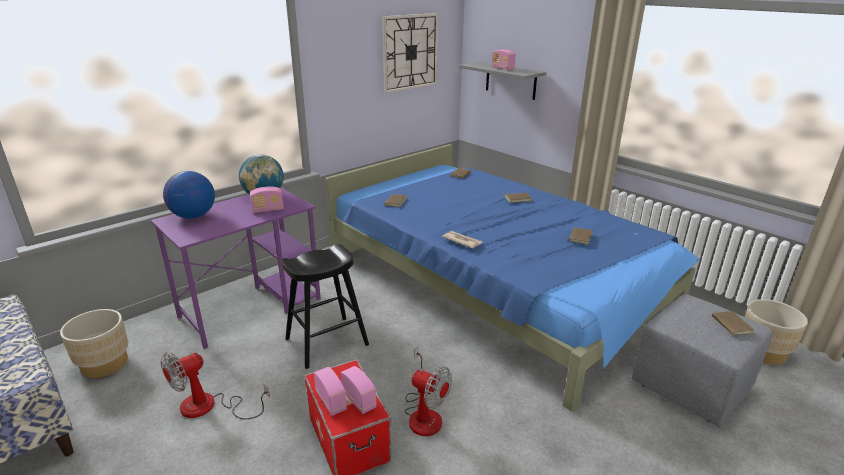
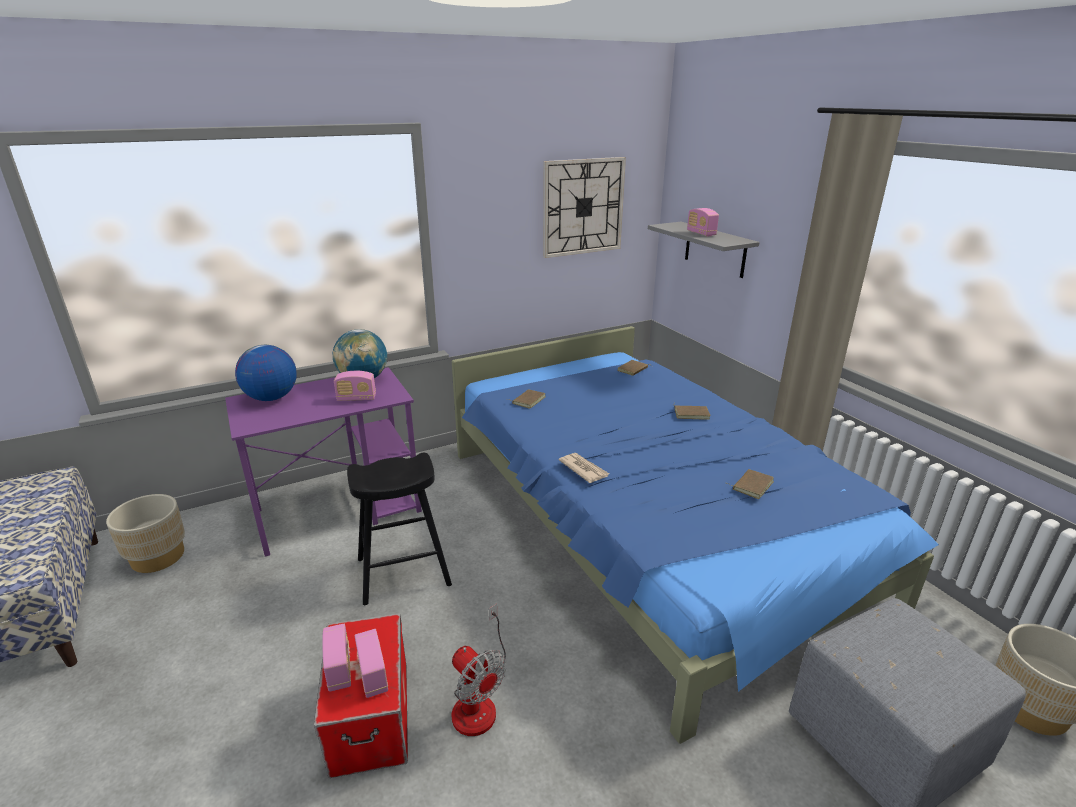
camera: 15 degrees right, 0 degrees up
fan [161,352,270,420] -> none
brown book [712,311,754,335] -> none

